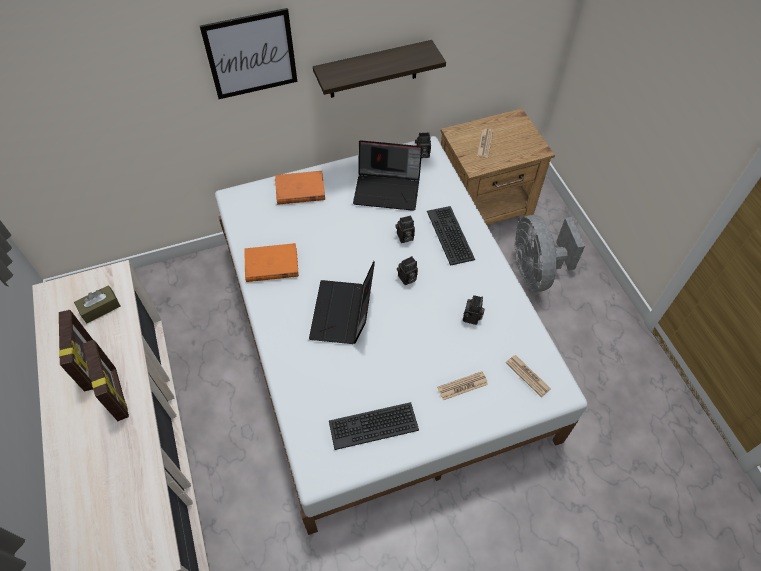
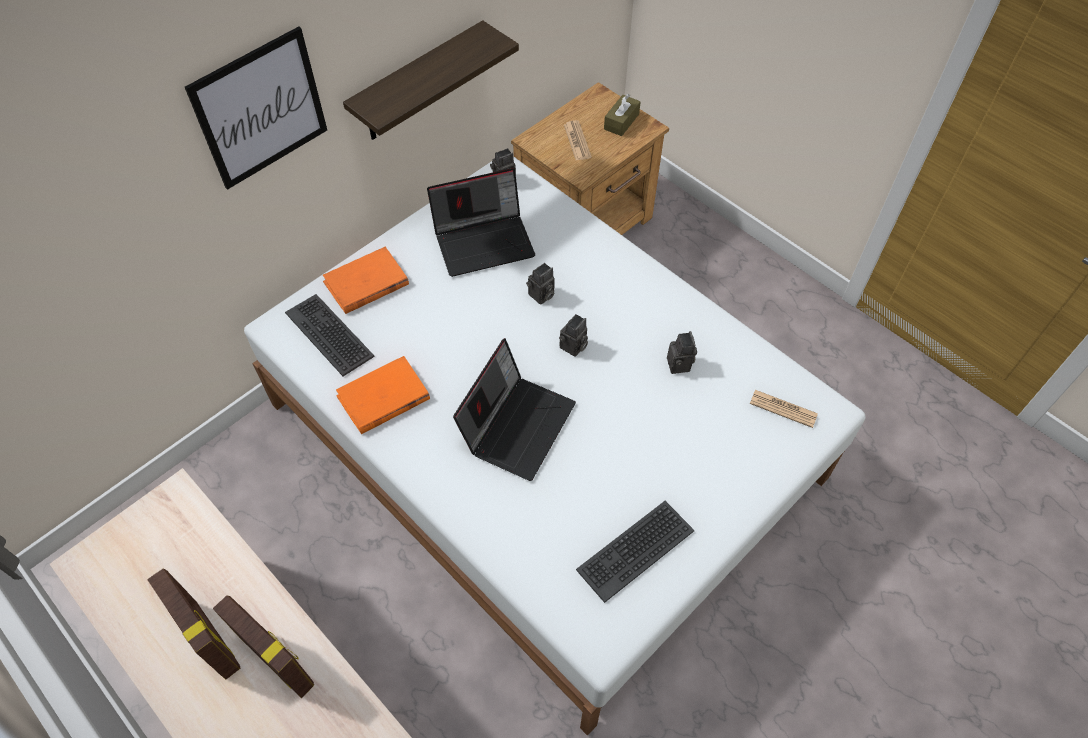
camera: 25 degrees left, 0 degrees up
brown tissue box [74,285,120,323] -> brown tissue box moved to [604,94,641,136]
laptop [309,261,375,344] -> laptop turned 135 degrees counterclockwise [453,338,576,481]
keyboard [427,206,475,266] -> keyboard moved to [285,294,375,376]
newspaper [437,371,488,400] -> none
grey fan [515,215,585,292] -> none

